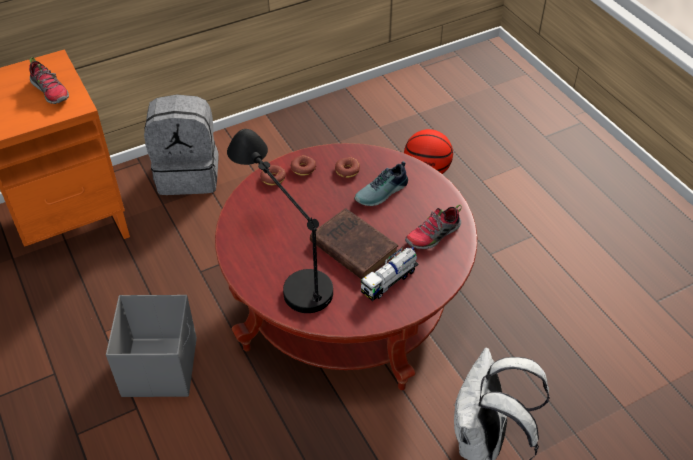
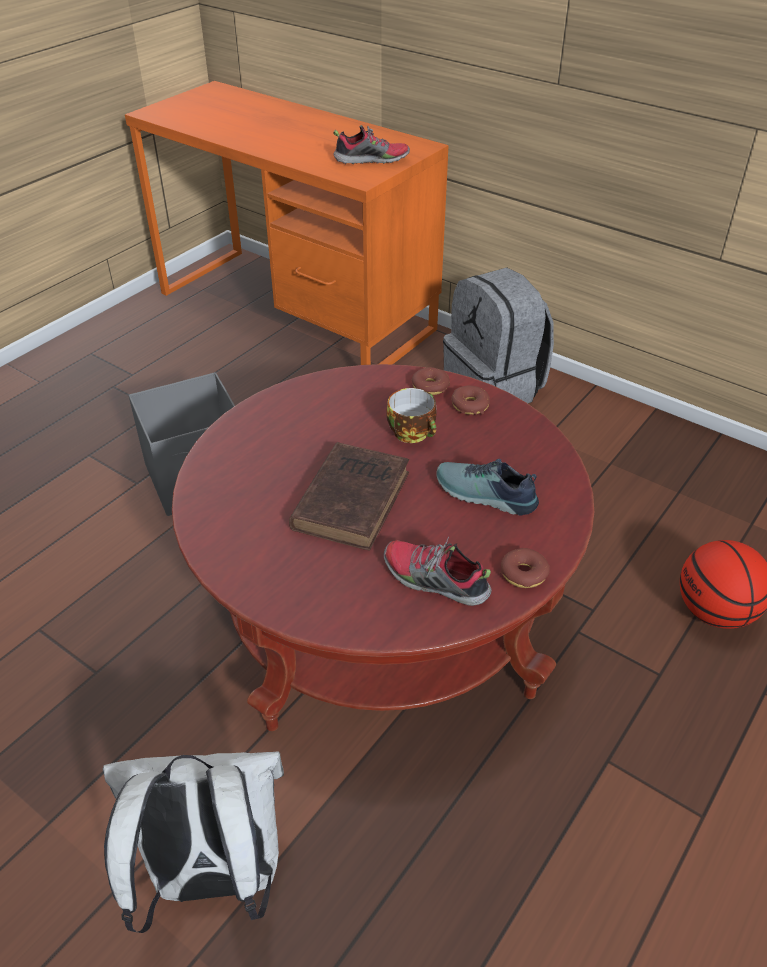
camera: 65 degrees right, 5 degrees down
shoe [29,57,69,104] -> shoe turned 120 degrees counterclockwise [333,125,410,164]
black table lamp [227,129,333,313] -> none
donut [335,158,360,178] -> donut moved to [500,548,550,588]
toy truck [361,247,419,301] -> none
none -> cup [386,388,437,443]

